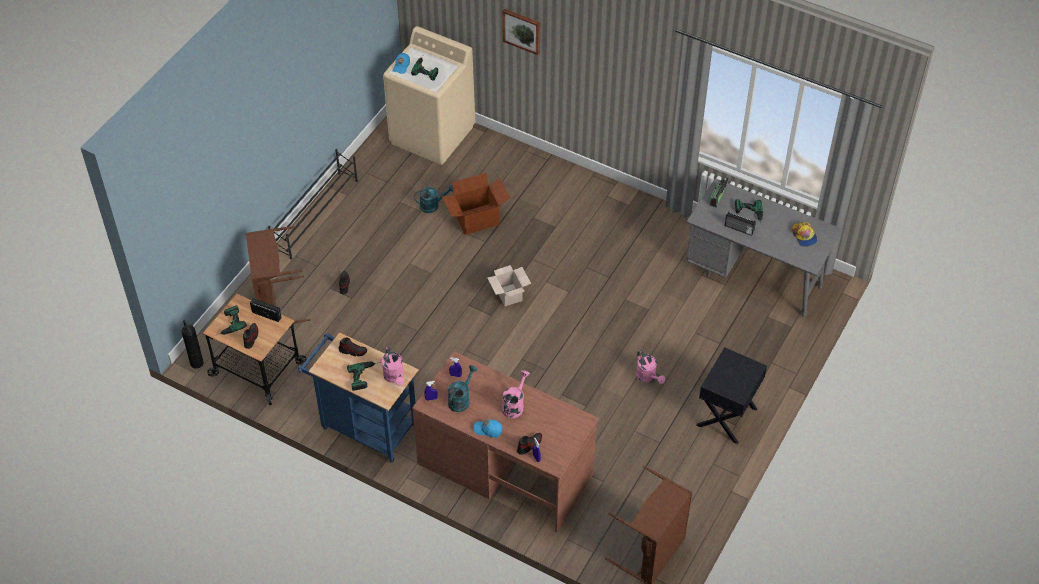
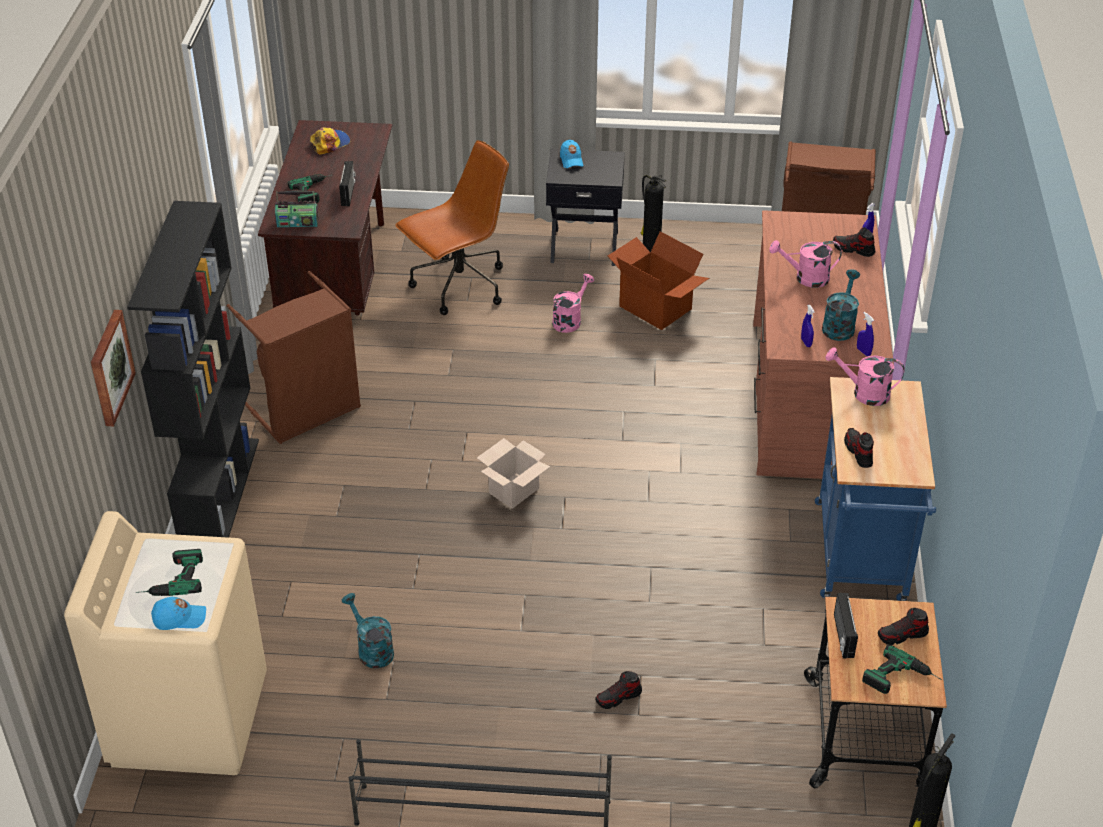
camera: 115 degrees left, 10 degrees down
brown laundry basket [246,226,311,324] -> brown laundry basket moved to [226,271,361,444]
power drill [347,361,381,391] -> none
pink watering can [382,347,404,386] -> pink watering can turned 120 degrees counterclockwise [826,347,905,406]
cardboard box [442,173,510,235] -> cardboard box moved to [608,231,709,330]
turquoise watering can [448,365,478,412] -> turquoise watering can turned 105 degrees clockwise [822,269,860,341]
blue cap [474,420,502,438] -> blue cap moved to [560,140,584,168]
grey desk [686,178,843,317] -> brown desk [258,120,392,316]
none -> black bookcase [127,201,259,538]
none -> brown office chair [395,140,509,315]
none -> fire extinguisher [641,175,666,252]

